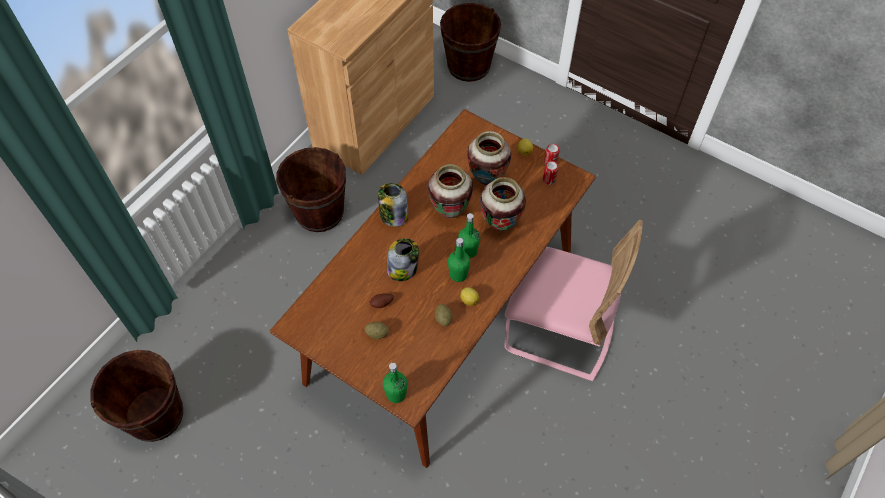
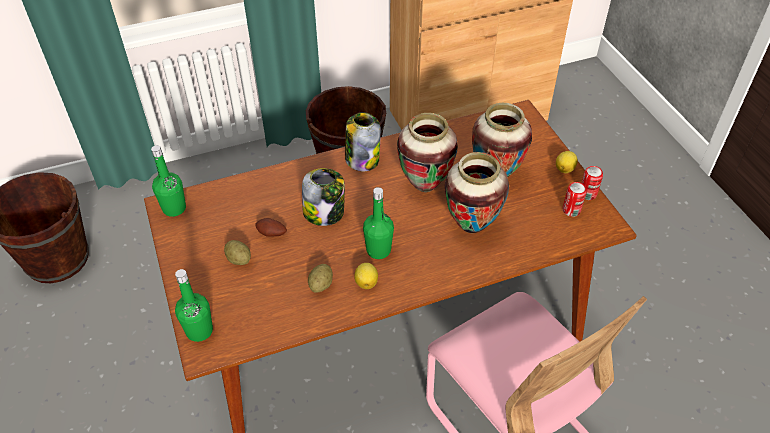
camera: 35 degrees right, 10 degrees down
brown bucket [440,3,501,82] -> none
green bottle [458,213,480,258] -> green bottle moved to [151,145,186,217]

